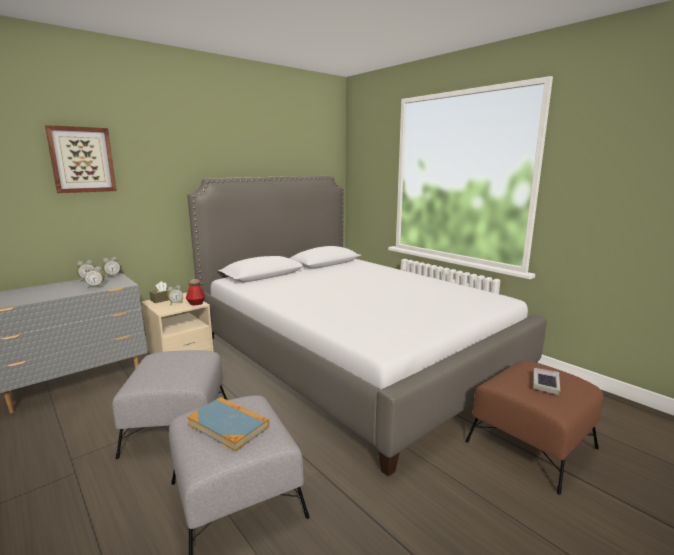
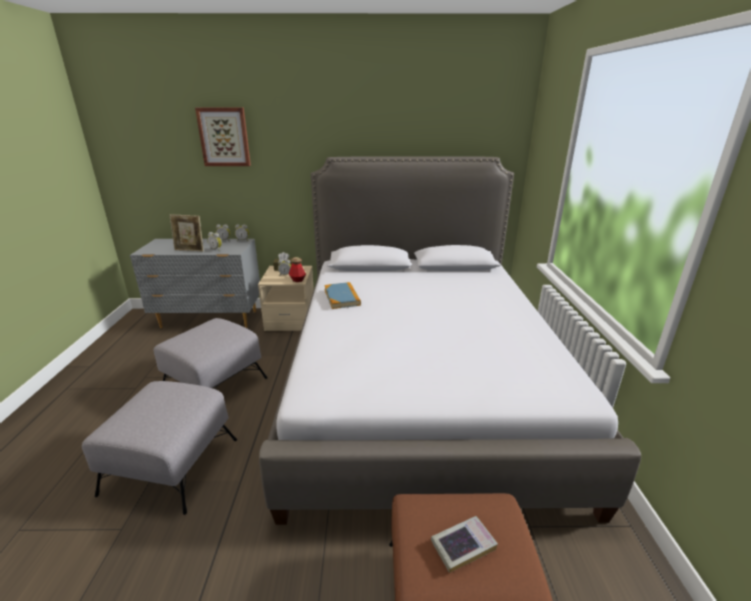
camera: 40 degrees right, 10 degrees up
book [187,397,269,451] -> book moved to [324,282,361,309]
none -> picture frame [170,214,204,251]

